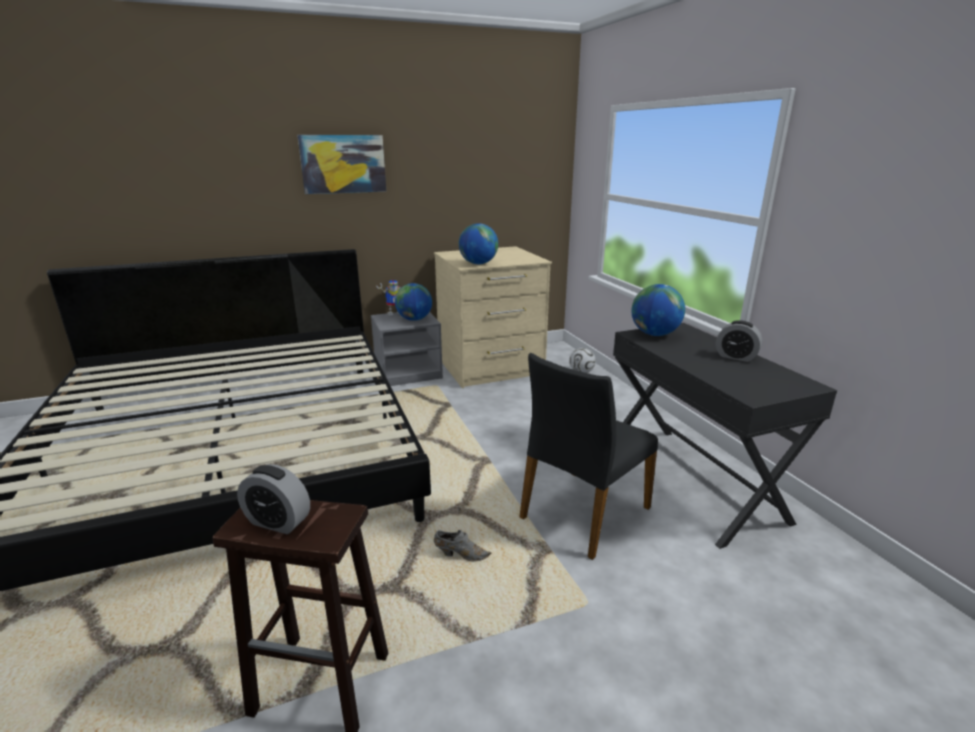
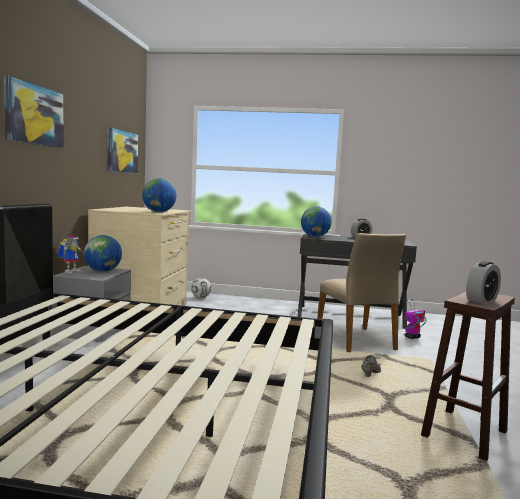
camera: 60 degrees left, 15 degrees down
black chair [519,353,658,560] -> beige chair [317,233,406,352]
none -> picture [107,127,138,173]
none -> toy robot [405,299,427,339]

